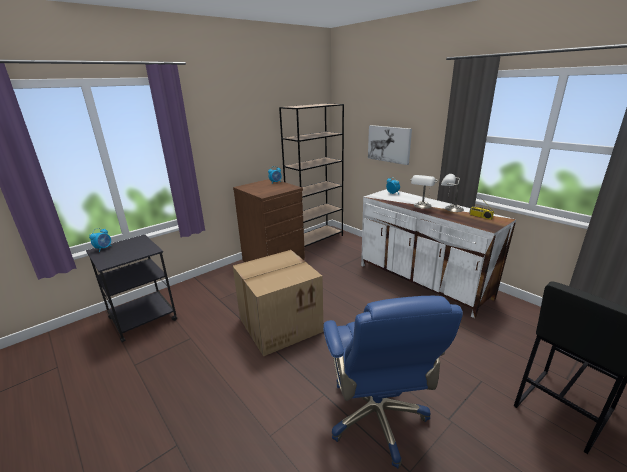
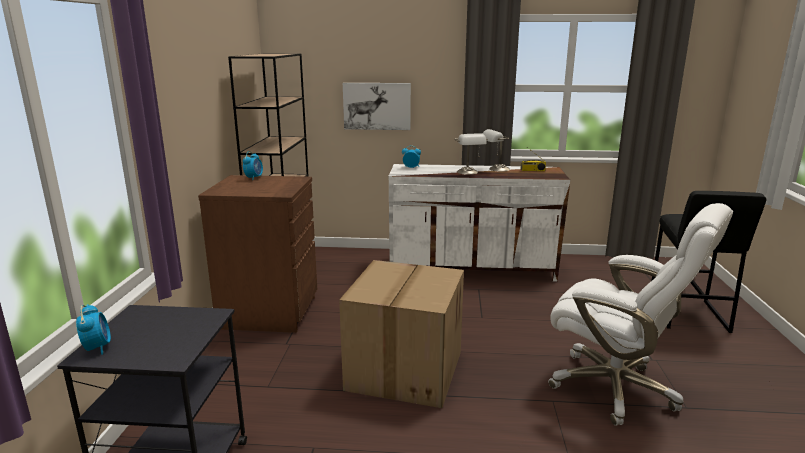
camera: 45 degrees left, 5 degrees down
blue office chair [323,296,463,469] -> white office chair [548,203,733,426]

